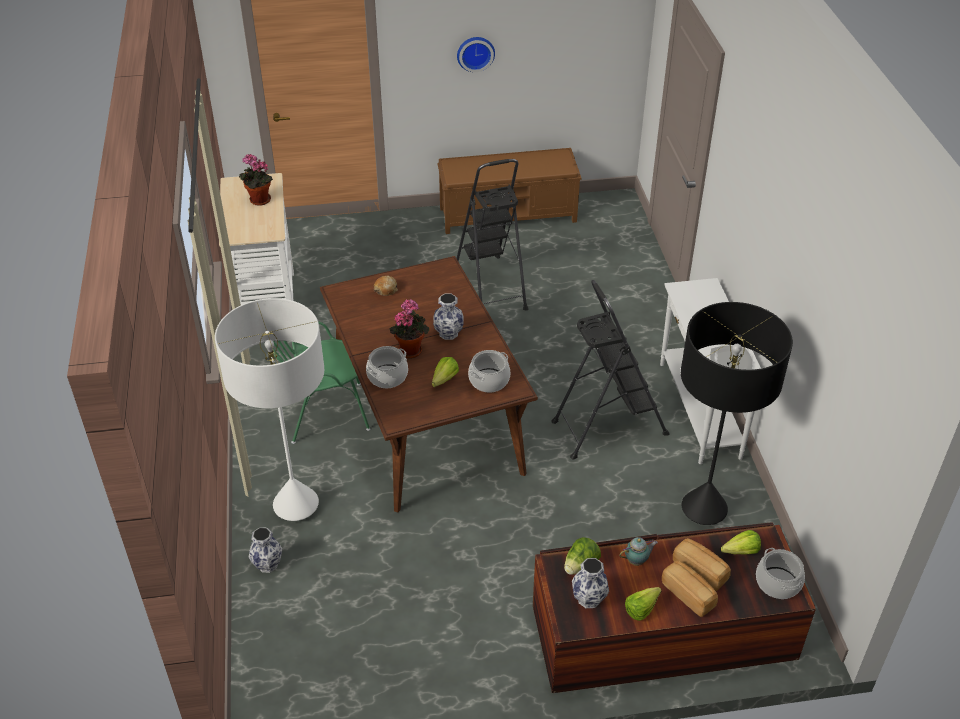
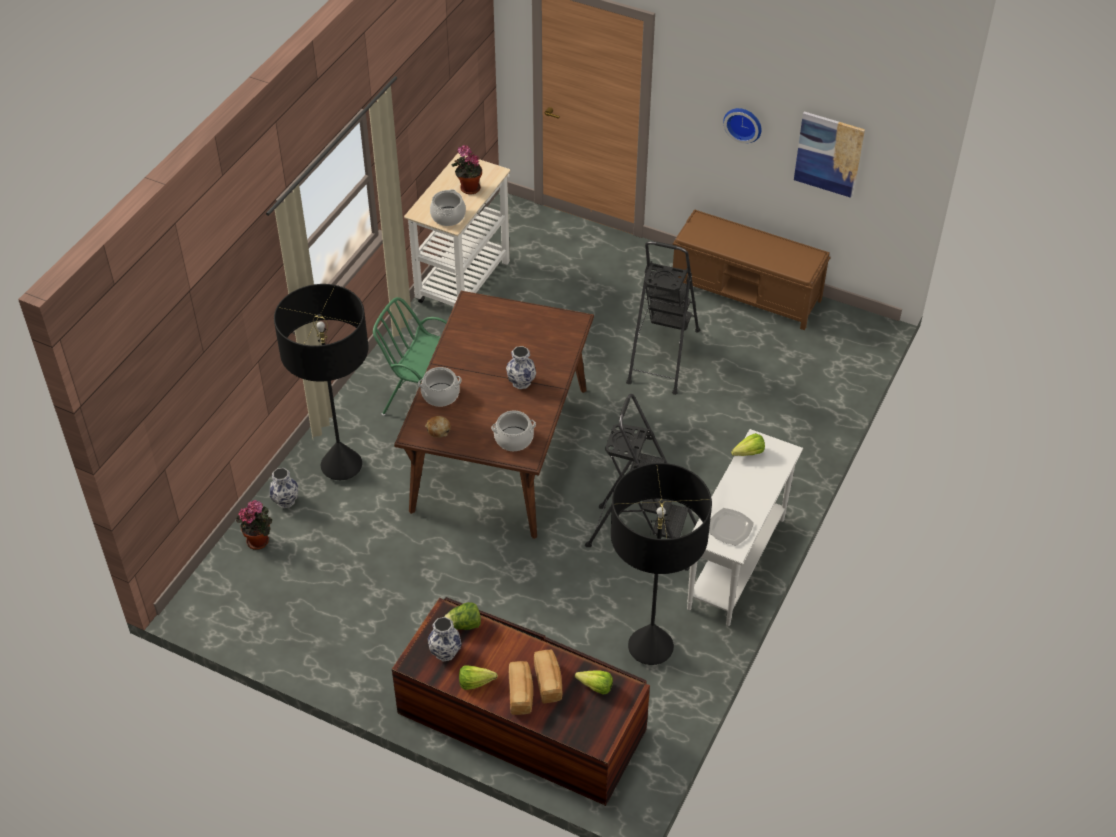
camera: 35 degrees right, 5 degrees up
white floor lamp [215,298,324,521] -> black floor lamp [274,284,368,480]
bread [373,275,398,296] -> bread moved to [425,416,451,438]
potted plant [389,299,429,358] -> potted plant moved to [236,500,272,550]
lettuce [432,357,459,387] -> lettuce moved to [731,433,765,456]
teapot [619,537,658,566] -> none
cooking pot [756,548,805,599] -> cooking pot moved to [430,189,466,226]
none -> picture [794,111,865,198]

